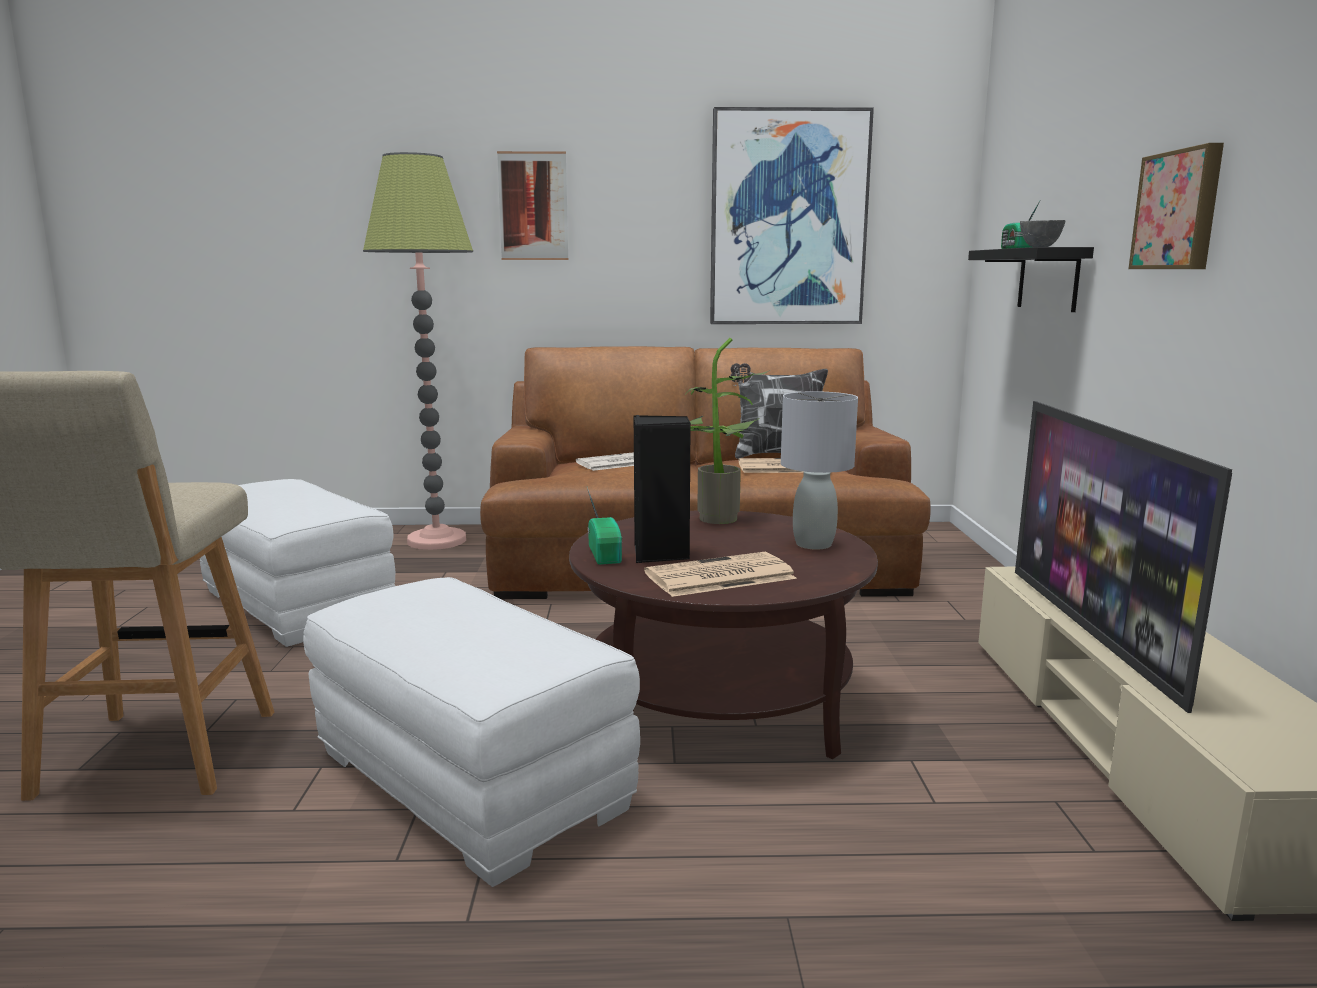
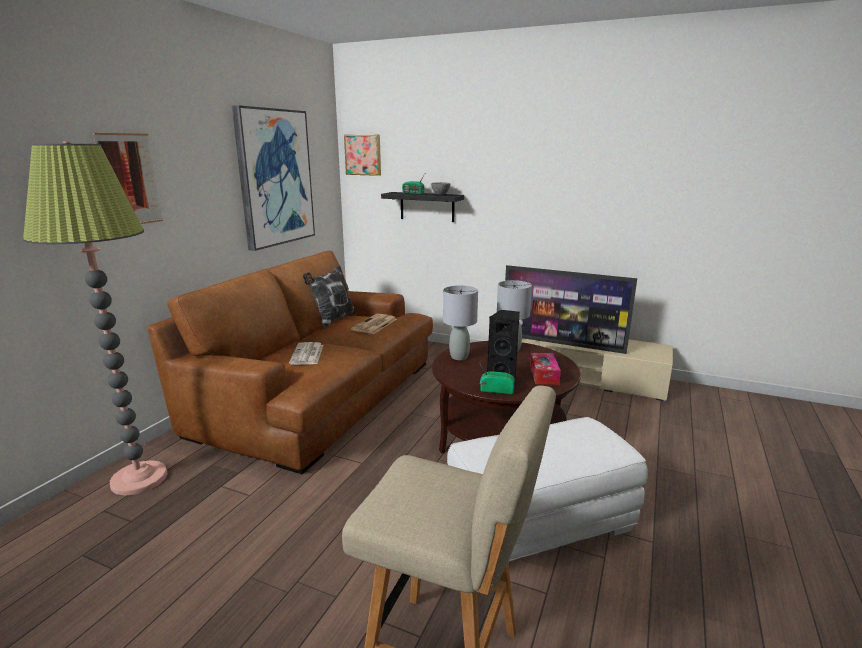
camera: 65 degrees left, 5 degrees up
white ottoman [200,479,396,647] -> none
newspaper [644,552,797,597] -> tissue box [530,353,561,385]
potted plant [688,338,770,524] -> grey table lamp [443,285,478,360]
picture [1128,143,1224,269] -> picture moved to [344,135,381,176]

